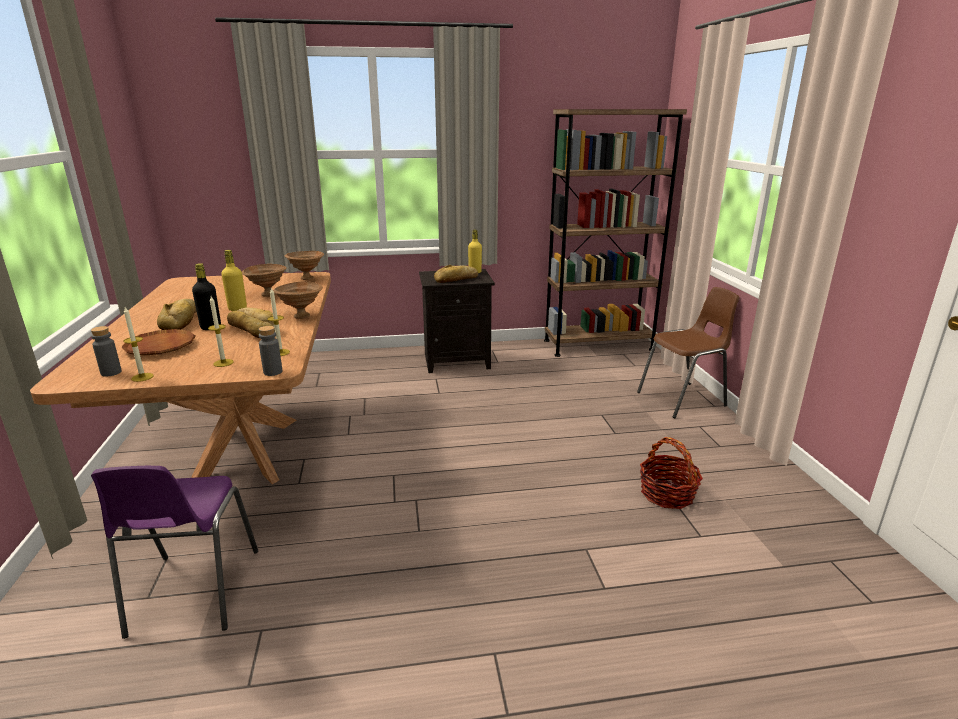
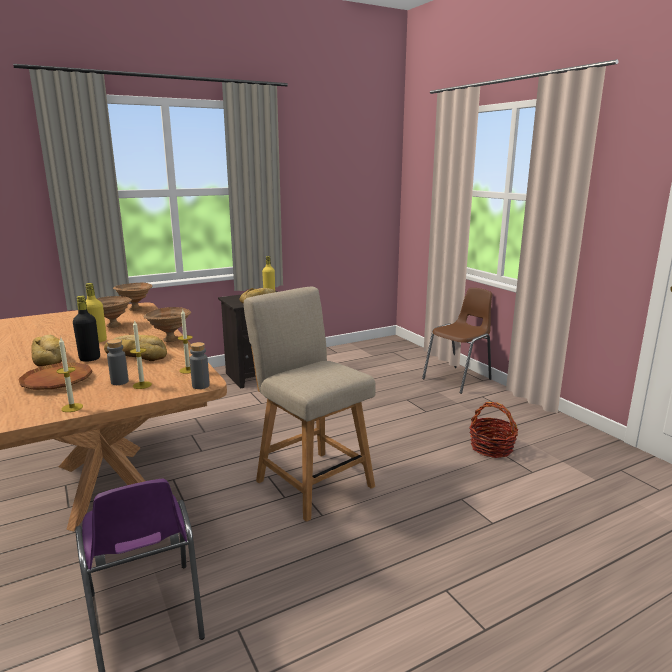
camera: 20 degrees left, 5 degrees down
grey bottle [91,326,122,377] -> grey bottle moved to [107,339,129,385]
brown bookcase [544,109,687,357] -> none
none -> beige chair [244,287,376,522]

